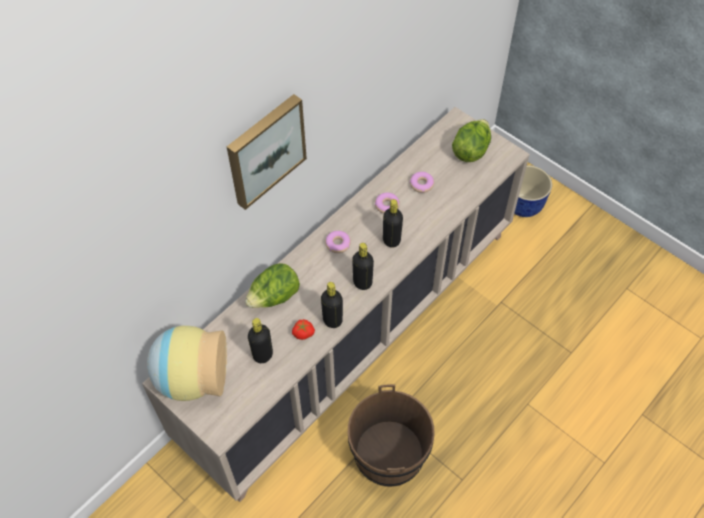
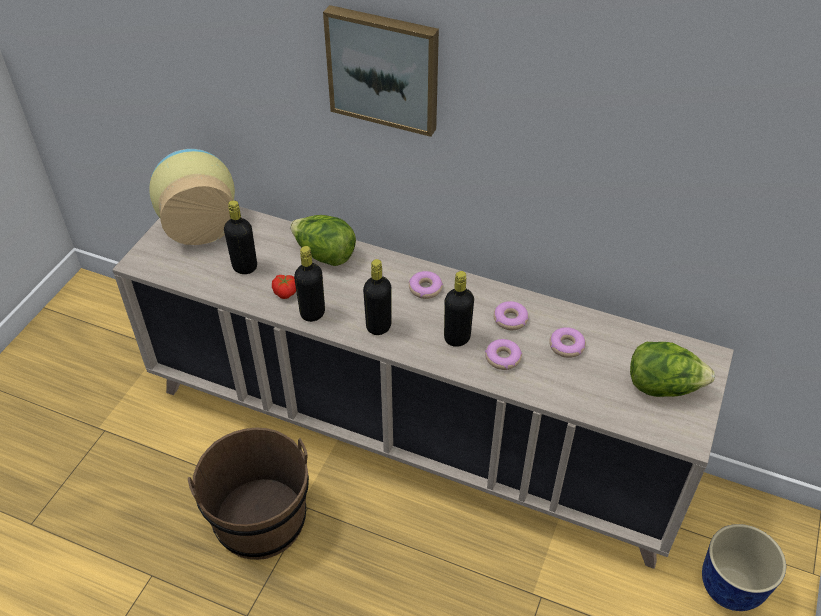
camera: 70 degrees right, 10 degrees down
none -> donut [485,339,522,370]

